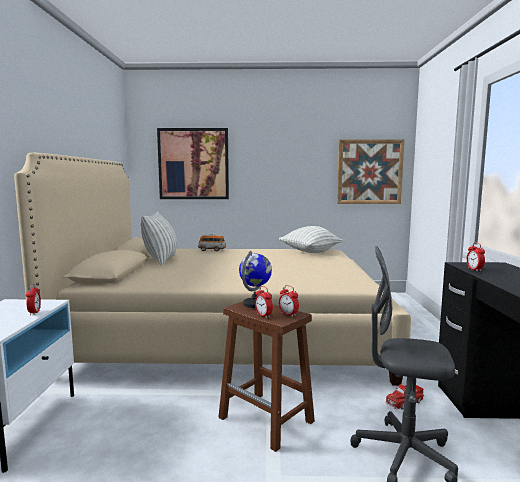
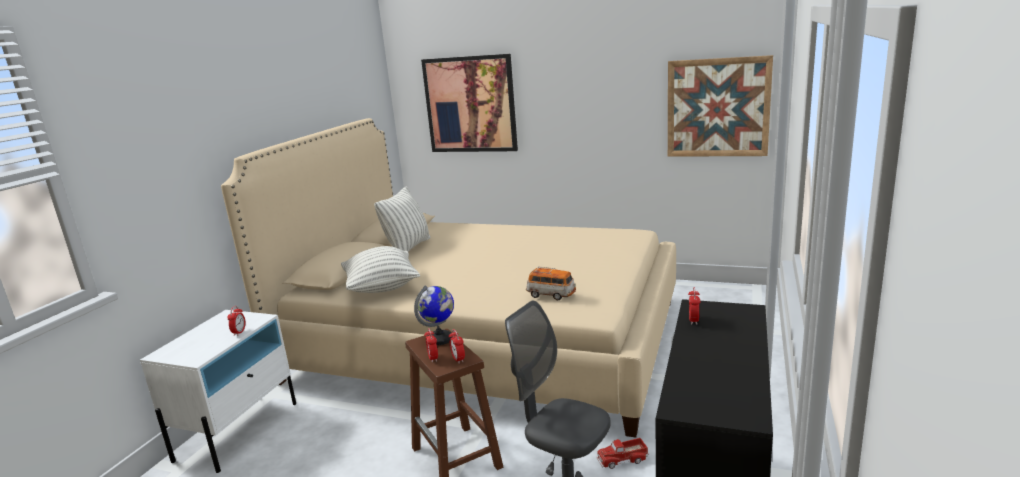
camera: 20 degrees right, 10 degrees up
toy car [198,234,226,251] -> toy car moved to [526,266,576,300]
pillow [279,226,343,253] -> pillow moved to [341,246,420,293]

